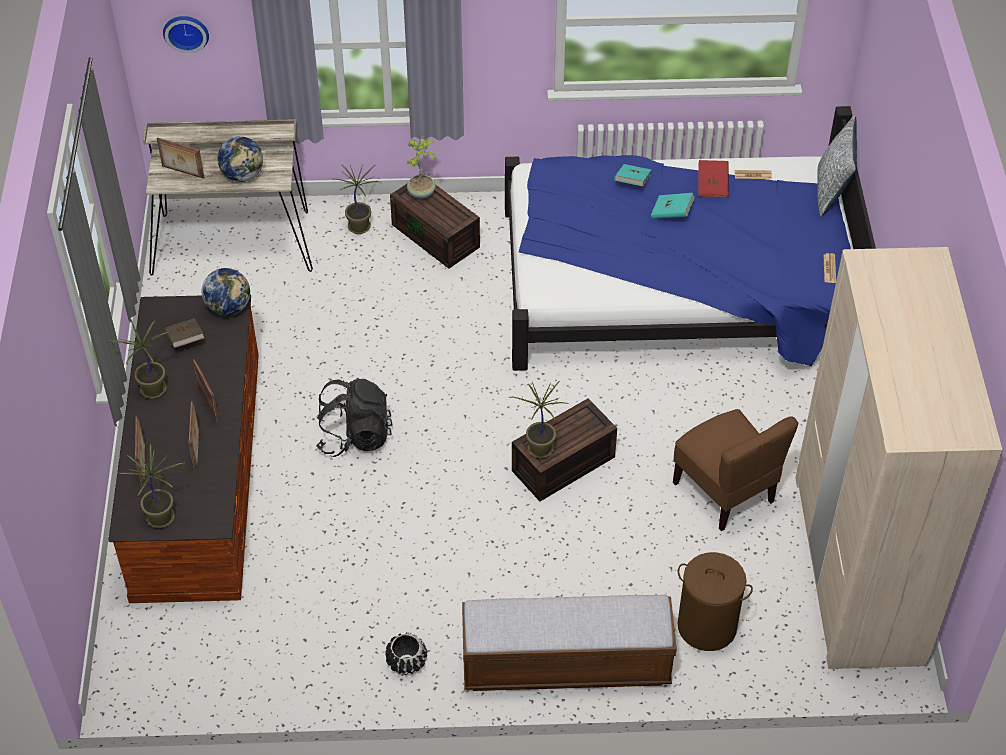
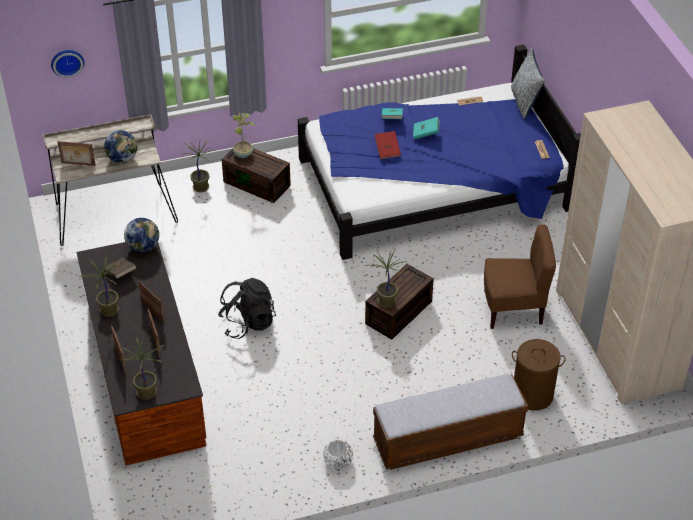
camera: 15 degrees left, 5 degrees down
black planter [385,632,427,675] -> white planter [323,440,353,470]
brown chair [673,409,799,531] -> brown chair turned 45 degrees counterclockwise [484,224,556,329]
red book [698,160,729,197] -> red book moved to [375,131,401,159]

